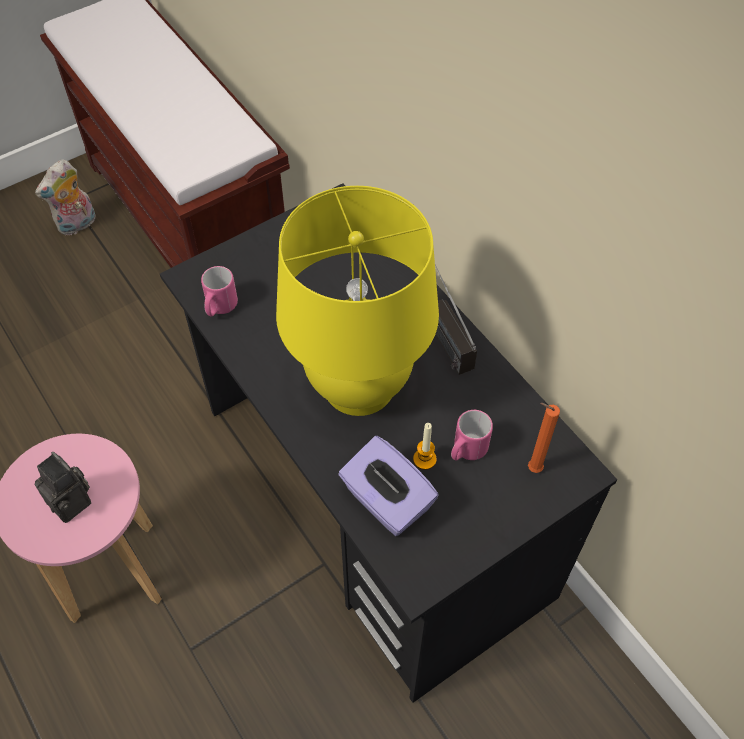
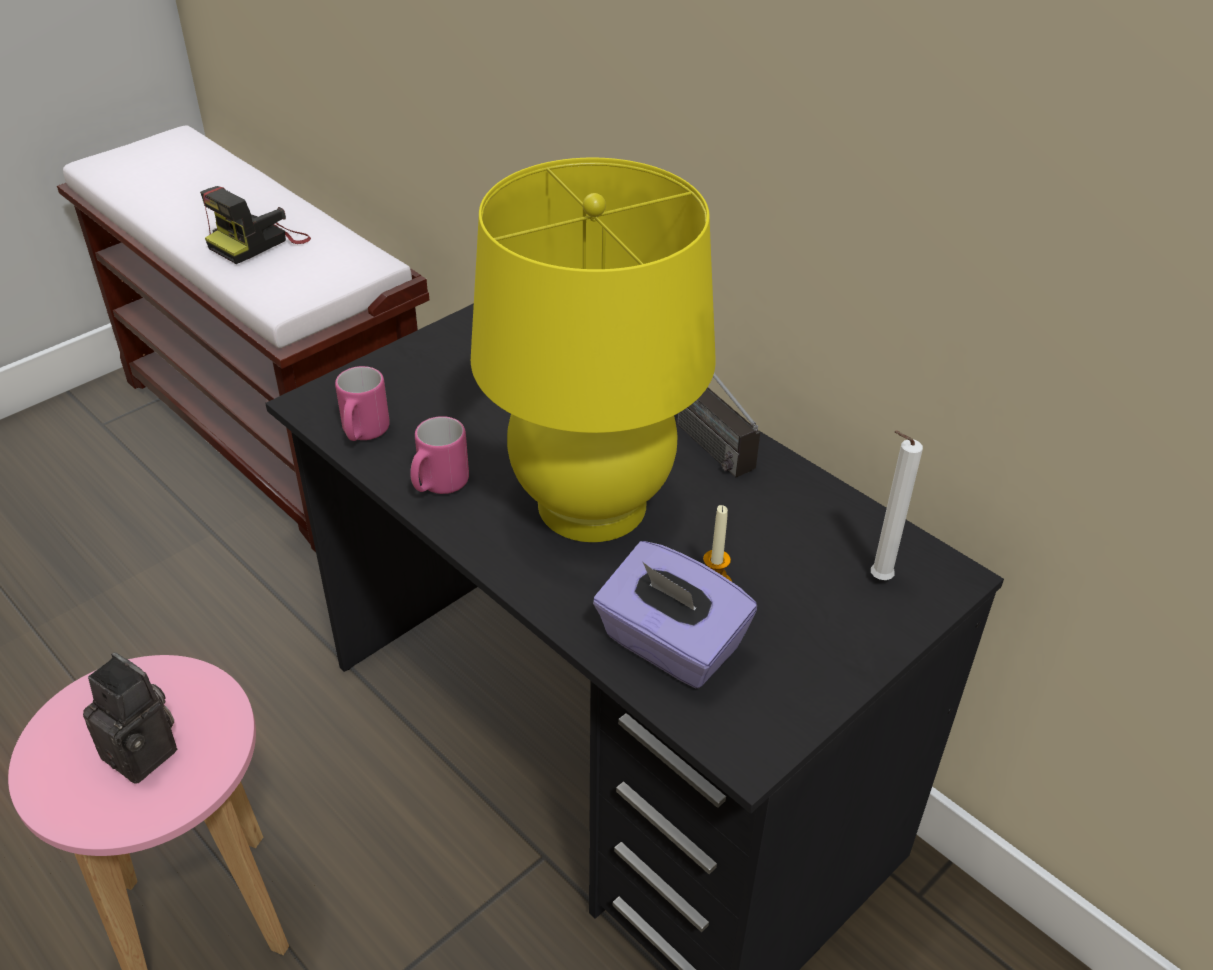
camera: 10 degrees left, 15 degrees down
plush toy [35,159,96,235] -> none
pink mug [451,410,493,461] -> pink mug moved to [410,416,469,494]
orange candle [528,403,560,473] -> white candle [871,431,923,580]
none -> camera [200,186,311,264]

